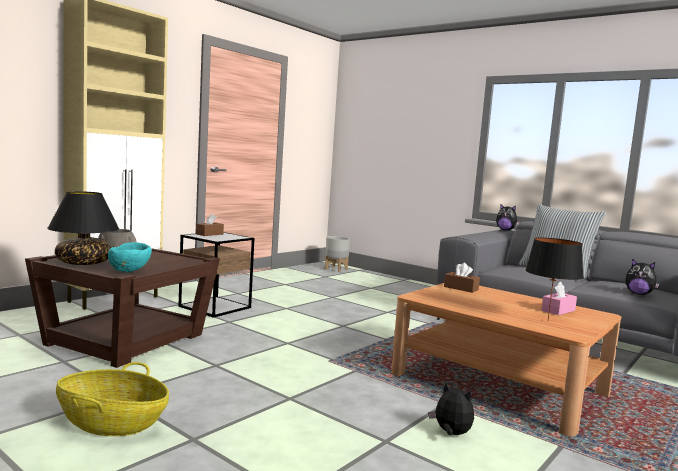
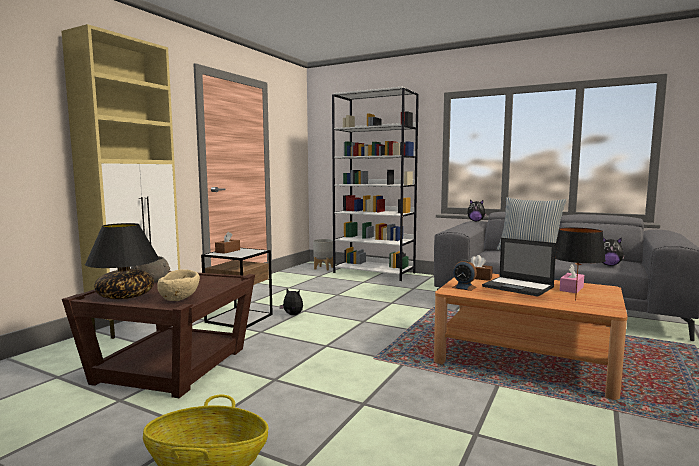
camera: 10 degrees left, 0 degrees up
turquoise bowl [108,242,152,272] -> beige bowl [157,269,200,301]
plush toy [429,382,474,435] -> plush toy moved to [279,289,303,315]
none -> white bookcase [332,87,419,281]
none -> alarm clock [452,260,477,291]
none -> laptop [482,238,556,297]

